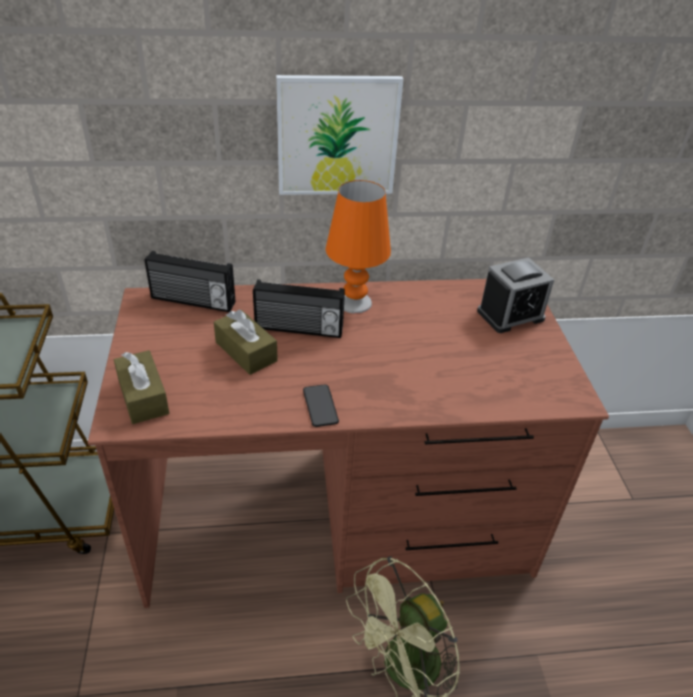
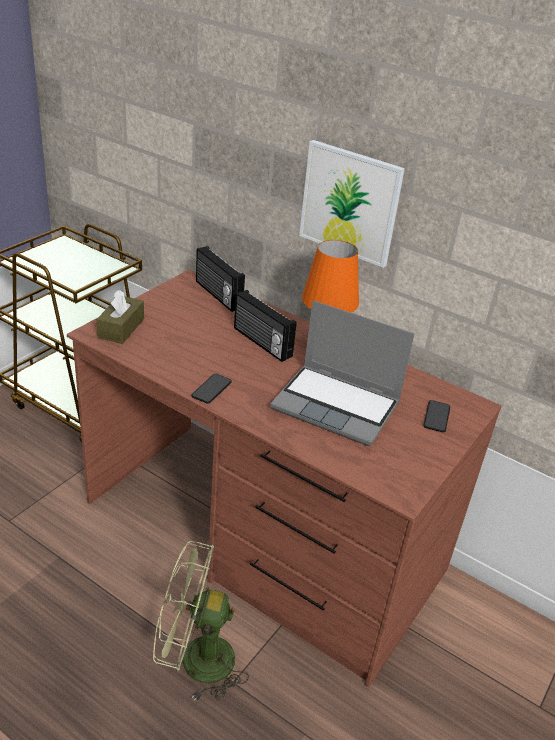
camera: 40 degrees right, 5 degrees down
brown tissue box [214,310,278,375] -> none
alarm clock [477,257,554,333] -> phone [423,400,450,432]
none -> laptop [270,300,414,446]

